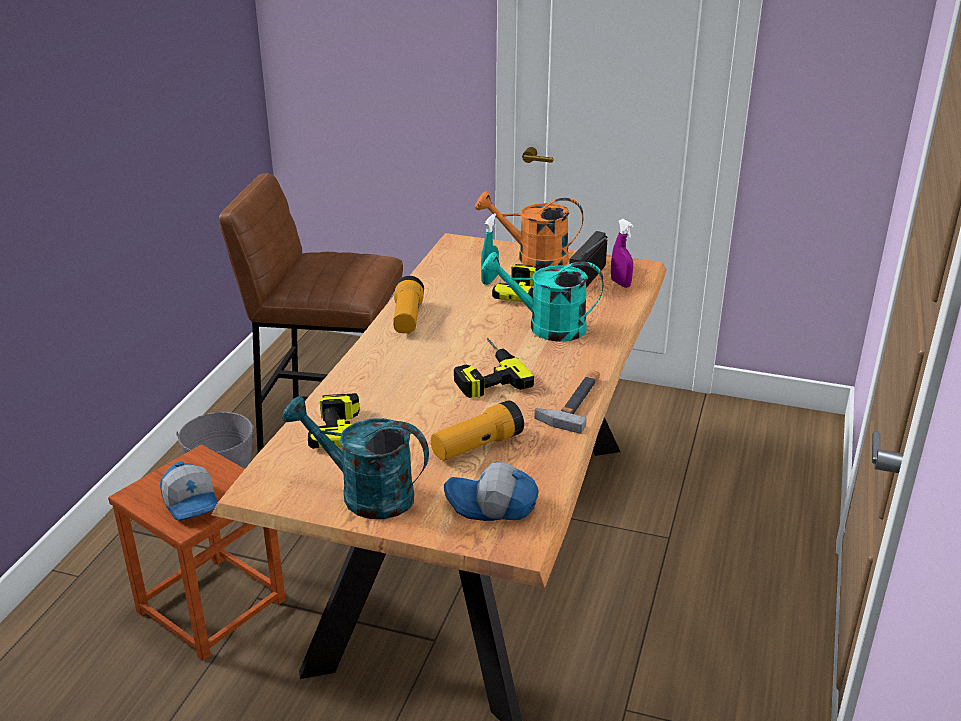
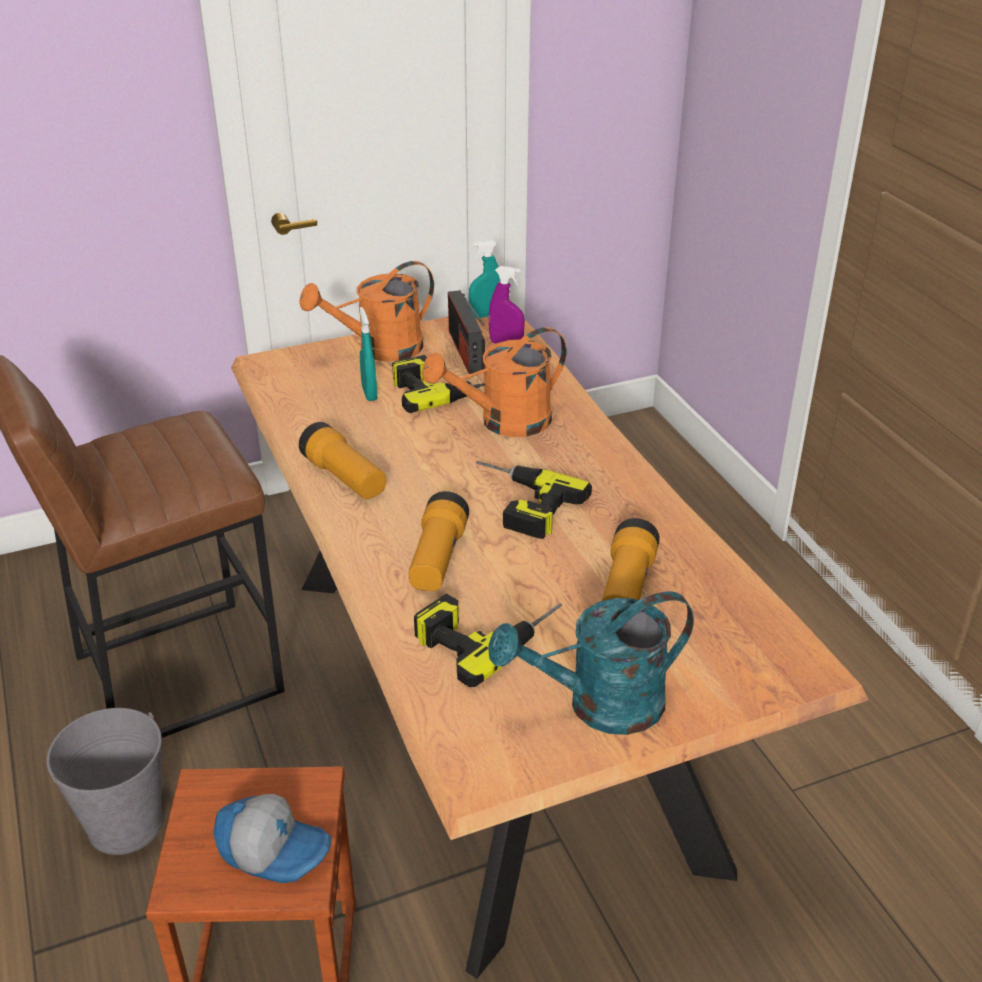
camera: 40 degrees left, 5 degrees up
cap [444,461,539,521] -> none
turquoise watering can [482,252,604,342] -> orange watering can [422,327,567,437]
hammer [534,370,600,434] -> none
none -> flashlight [409,491,469,591]
none -> turquoise spray bottle [469,239,500,318]

